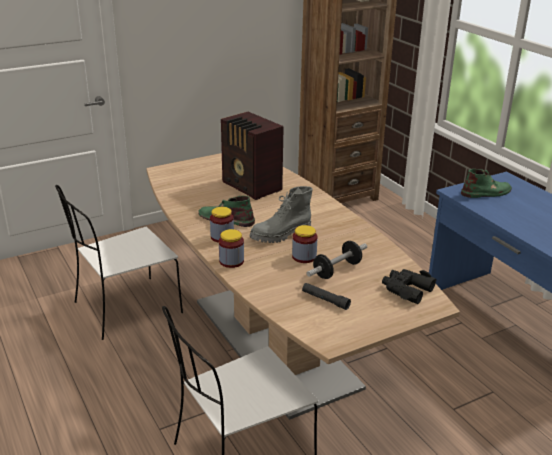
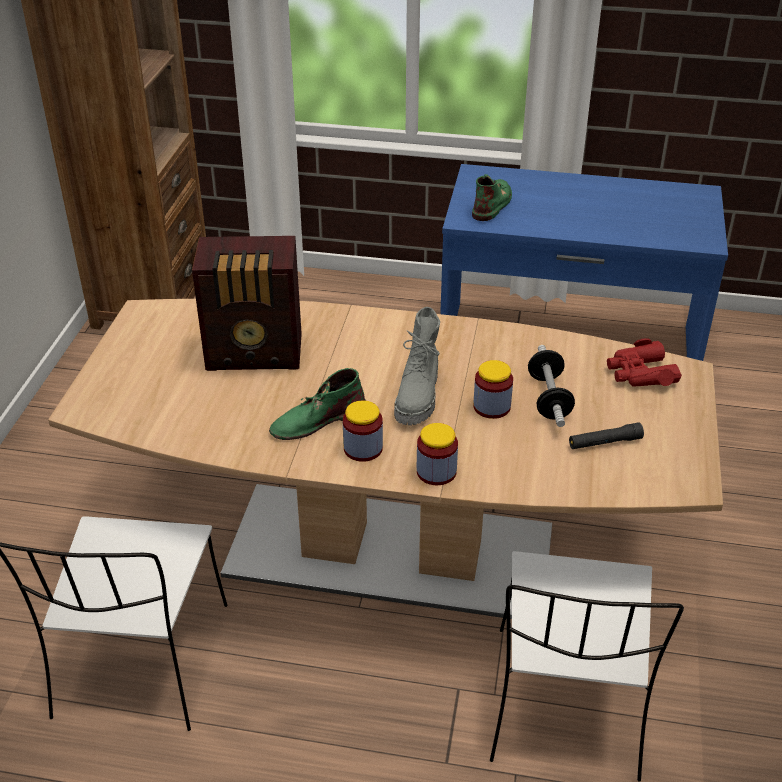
camera: 50 degrees left, 10 degrees up
black binoculars [382,269,437,304] -> red binoculars [607,338,682,386]

